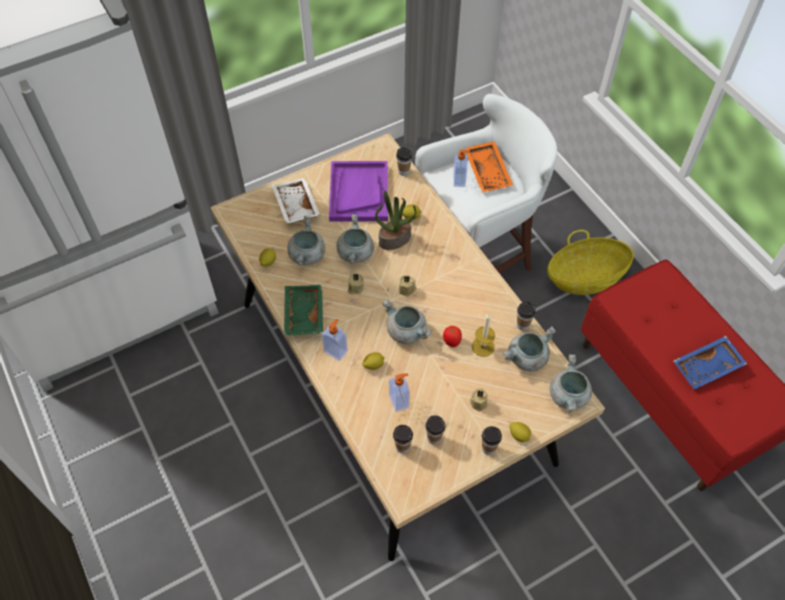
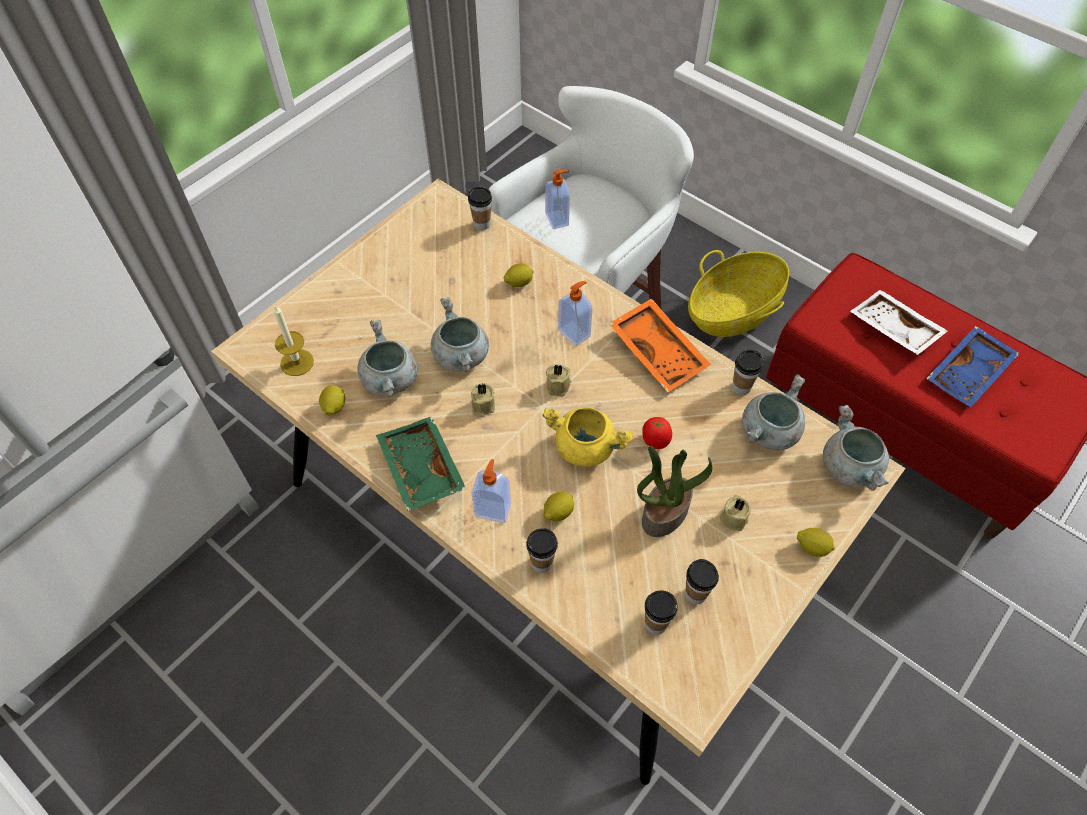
camera: 20 degrees left, 0 degrees up
white tray [272,178,320,224] -> white tray moved to [850,290,948,355]
purple tray [329,161,388,222] -> none
potted plant [375,190,416,250] -> potted plant moved to [637,446,712,537]
grey cooking pot [382,300,433,344] -> yellow cooking pot [543,407,633,467]
soap dispenser [389,373,410,412] -> soap dispenser moved to [558,281,592,346]
orange tray [465,141,513,192] -> orange tray moved to [609,298,711,392]
candle [472,314,495,357] -> candle moved to [273,305,314,376]
cup [482,426,502,455] -> cup moved to [526,528,558,573]

